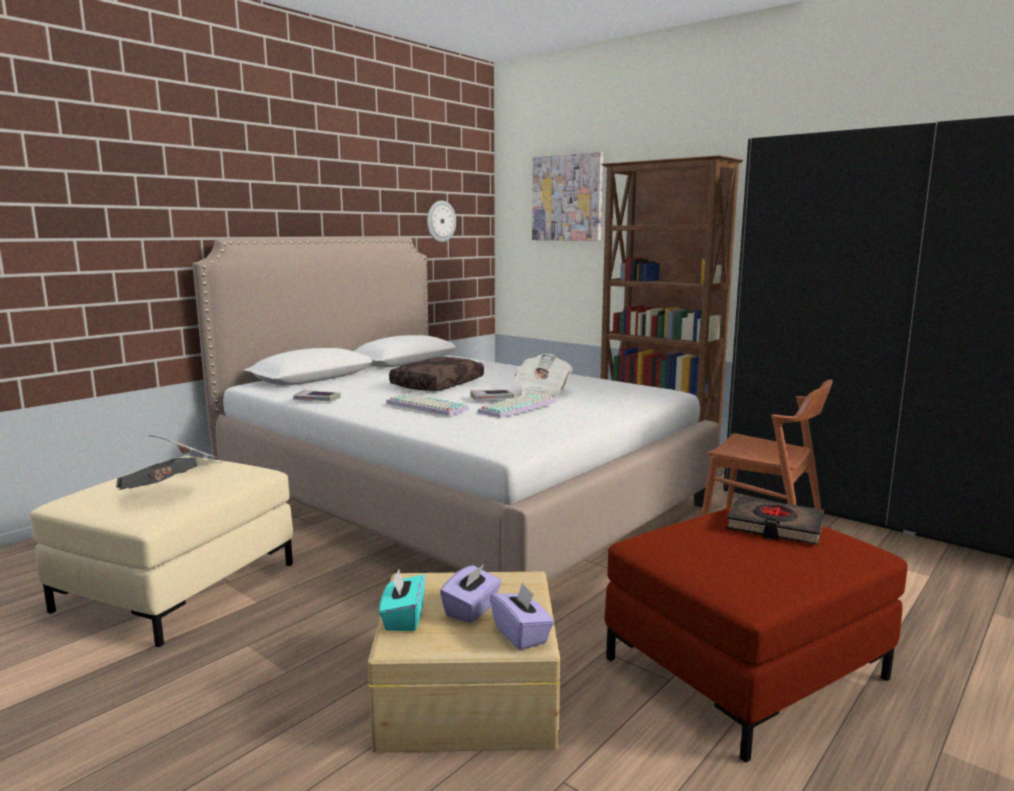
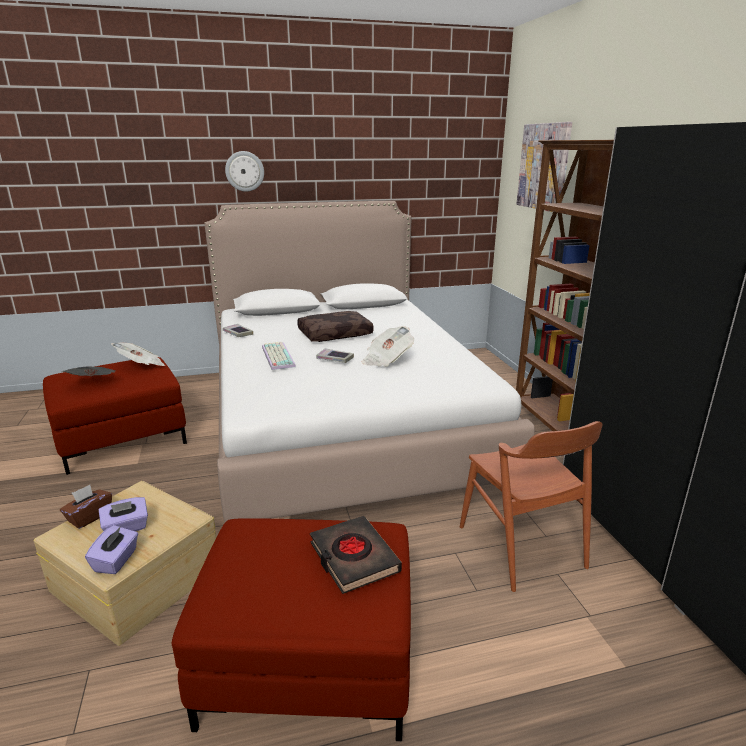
camera: 35 degrees right, 10 degrees up
beige ottoman [30,456,293,647] -> red ottoman [43,357,187,475]
turquoise tissue box [379,569,425,631] -> brown tissue box [60,485,112,529]
wall clock [427,201,456,242] -> wall clock moved to [225,151,264,192]
keyboard [477,393,556,418] -> none

